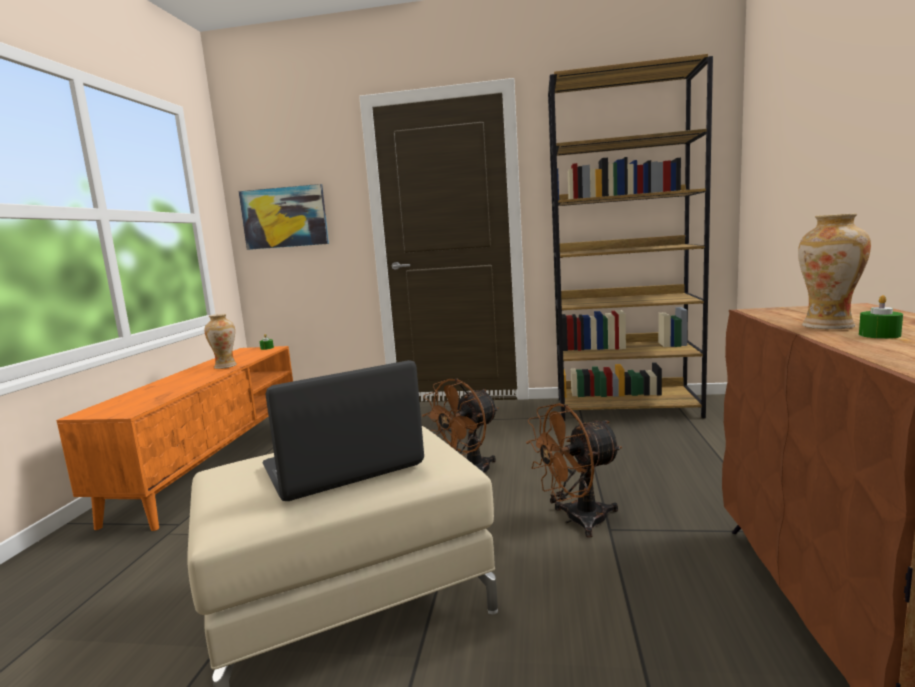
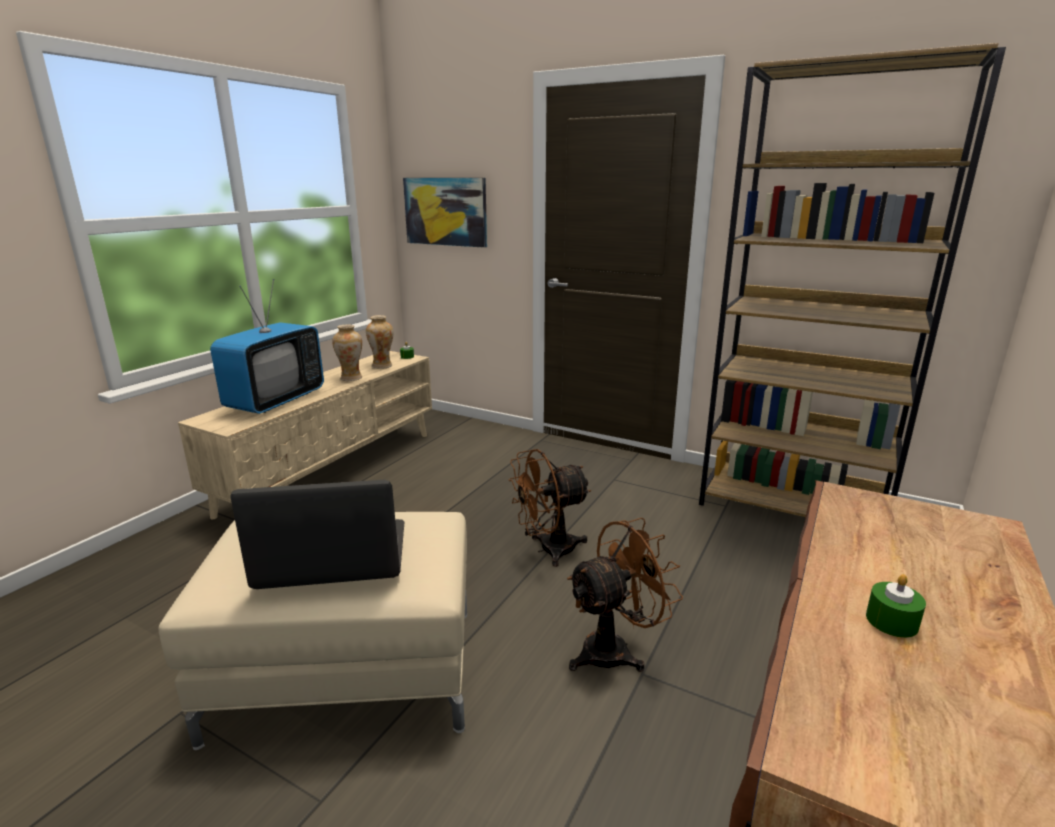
camera: 20 degrees right, 10 degrees up
orange tv stand [56,346,293,531] -> beige tv stand [178,351,432,520]
brown fan [526,403,622,538] -> brown fan turned 150 degrees clockwise [567,518,683,672]
vase [798,213,871,329] -> vase moved to [366,315,393,369]
none -> television [210,279,324,414]

